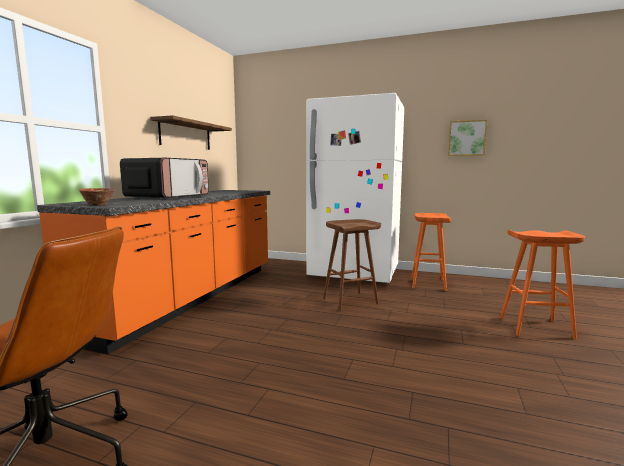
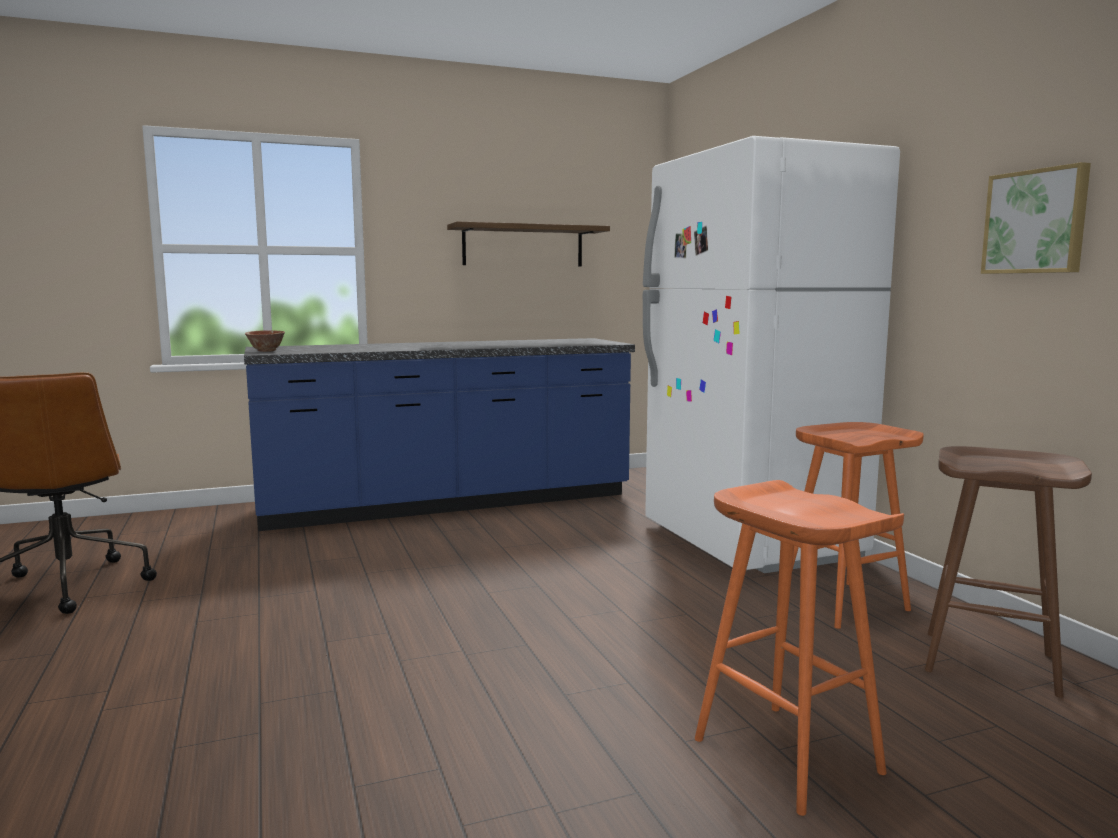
camera: 50 degrees right, 0 degrees up
orange counter [37,190,270,354] -> blue counter [244,338,635,531]
microwave [120,158,209,199] -> none
brown stool [323,219,381,311] -> brown stool moved to [925,446,1092,698]

